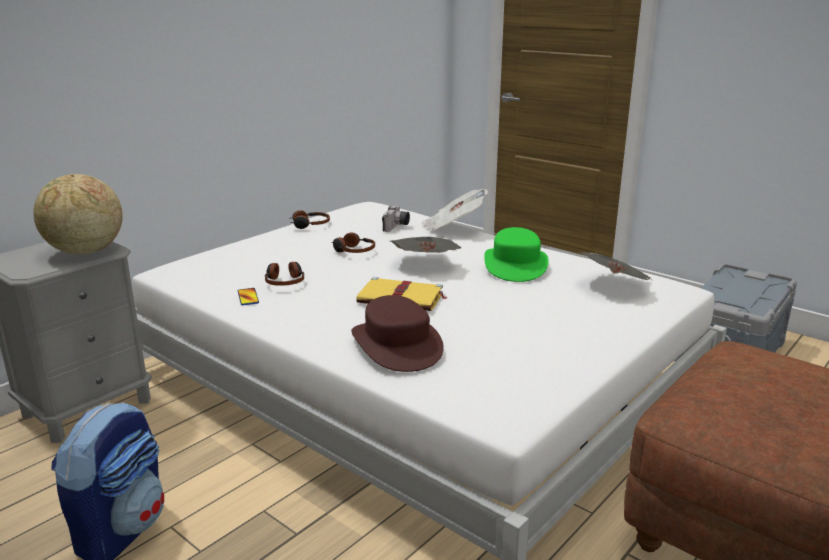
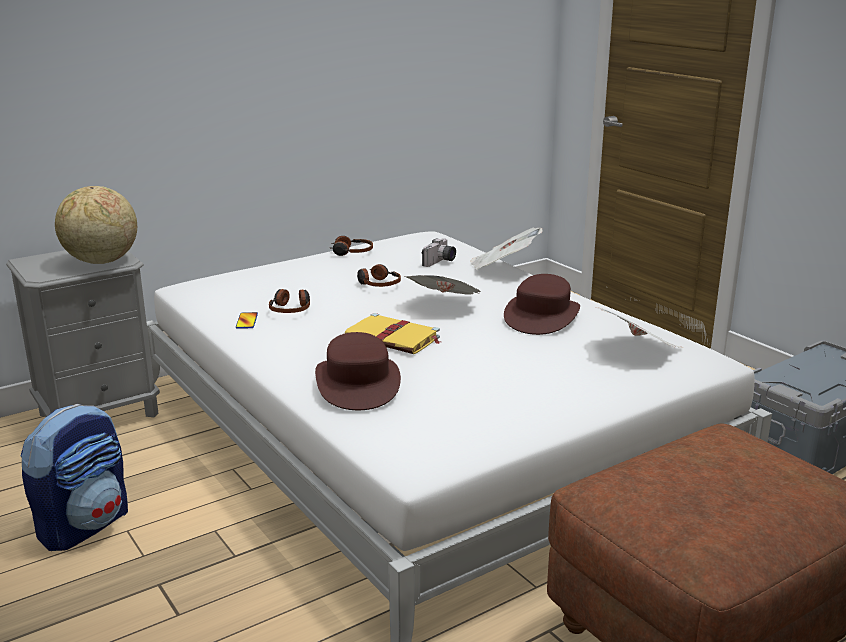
camera: 15 degrees right, 0 degrees up
green hat [484,227,549,282] -> brown hat [504,274,580,335]

